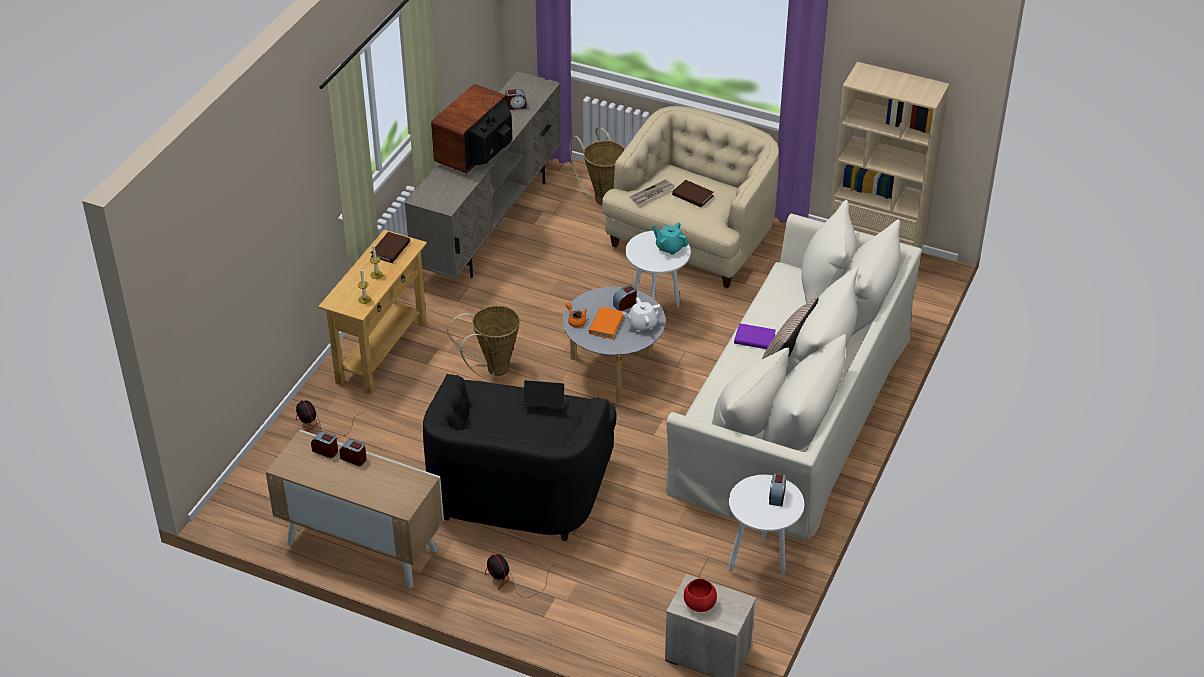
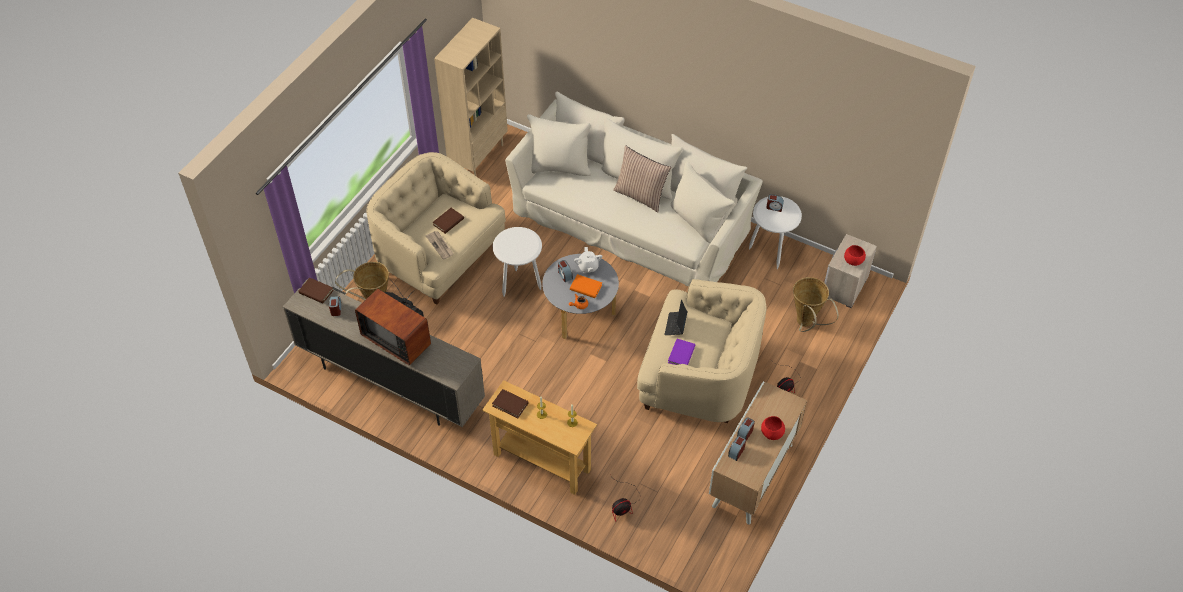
camera: 85 degrees left, 10 degrees up
black armchair [423,374,617,541] -> beige armchair [637,279,767,423]
basket [447,305,520,379] -> basket moved to [793,277,839,332]
turquoise teapot [652,222,688,255] -> none
purple book [734,323,776,349] -> purple book moved to [668,339,695,365]
none -> brown book [299,278,334,303]
none -> red bowl [761,416,785,440]

